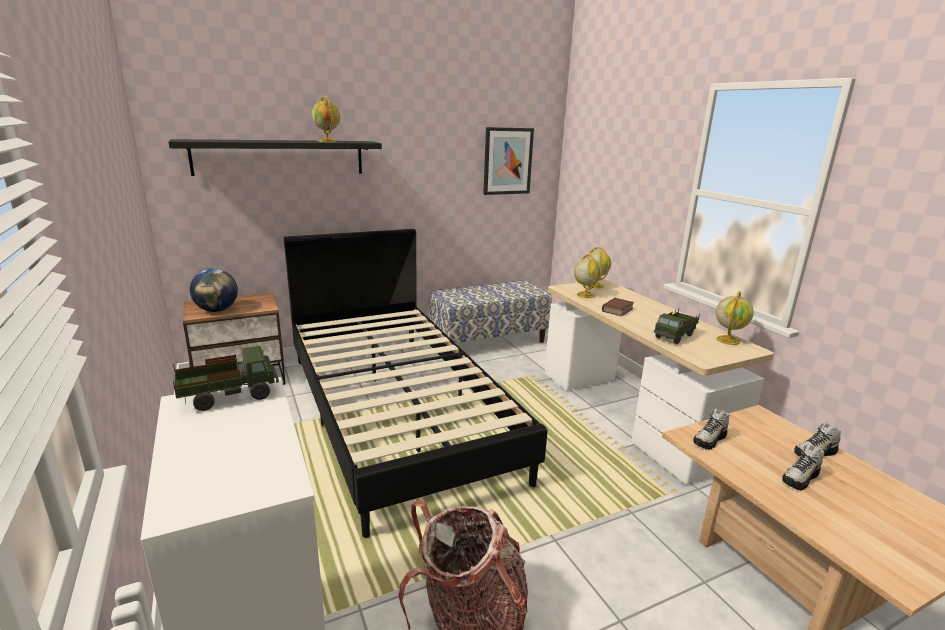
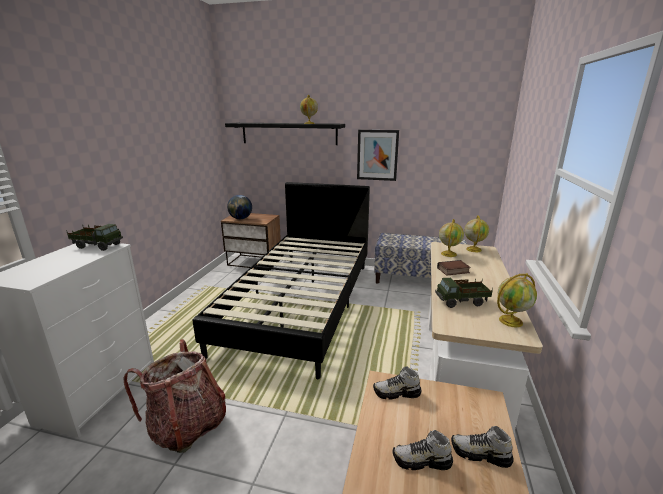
camera: 40 degrees right, 0 degrees up
picture [483,127,534,195] -> picture moved to [357,130,399,181]

